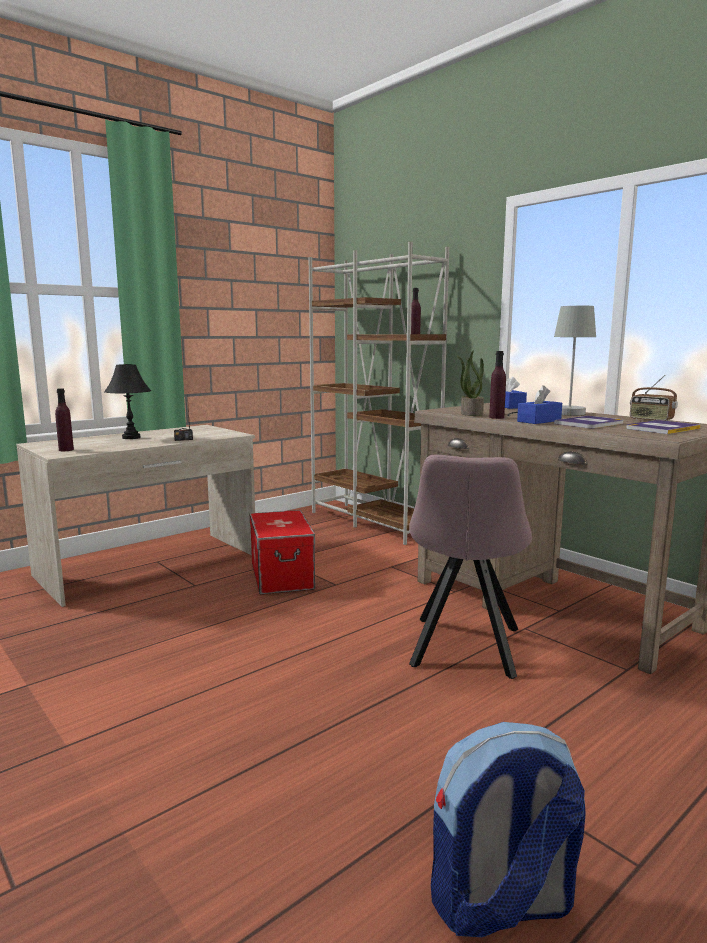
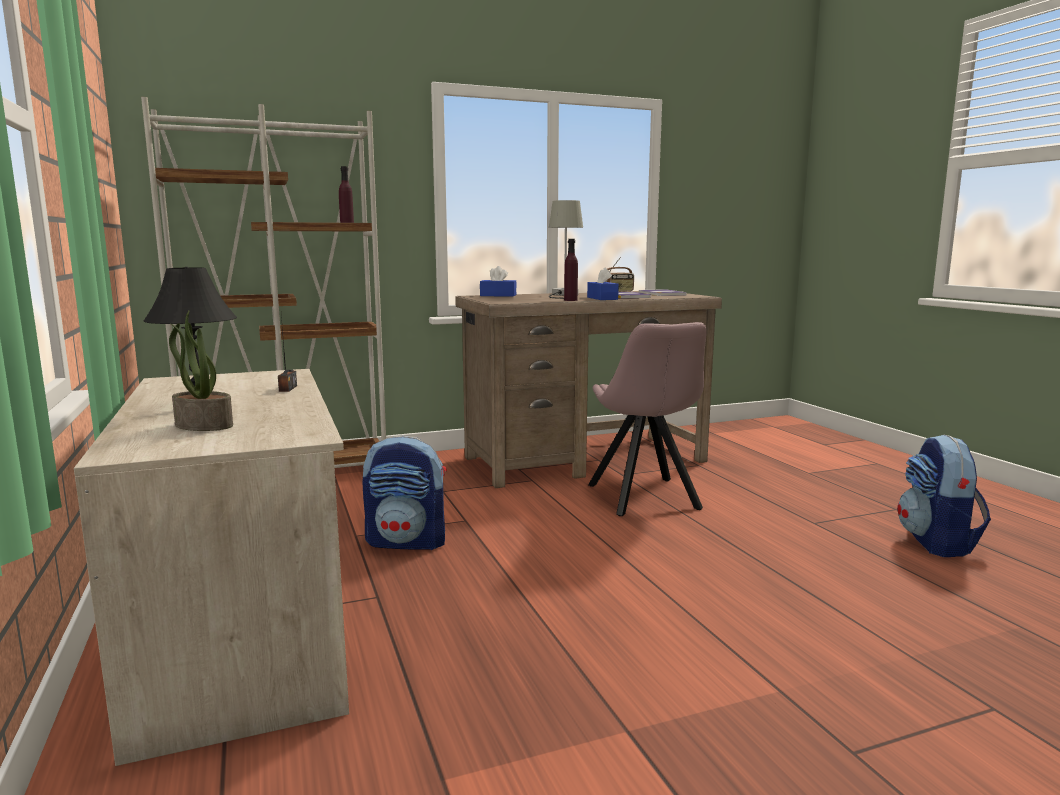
camera: 70 degrees left, 0 degrees up
purple bottle [55,388,74,451] -> none
storage box [250,510,315,594] -> backpack [362,436,447,550]
pink chair [409,455,532,679] -> pink chair turned 45 degrees clockwise [588,322,707,516]
potted plant [457,350,484,416] -> potted plant moved to [169,311,233,431]

